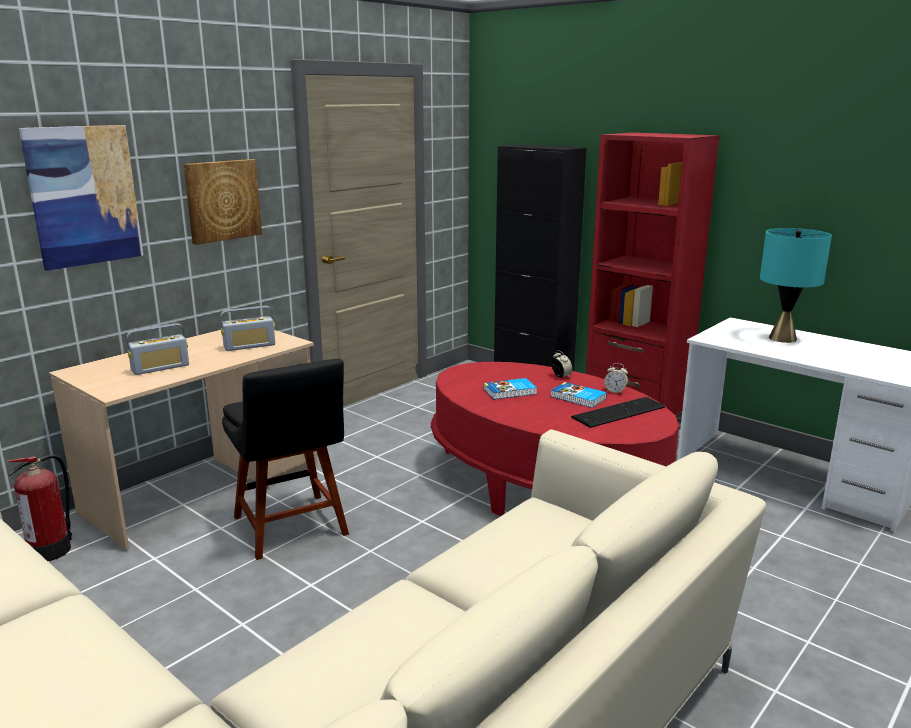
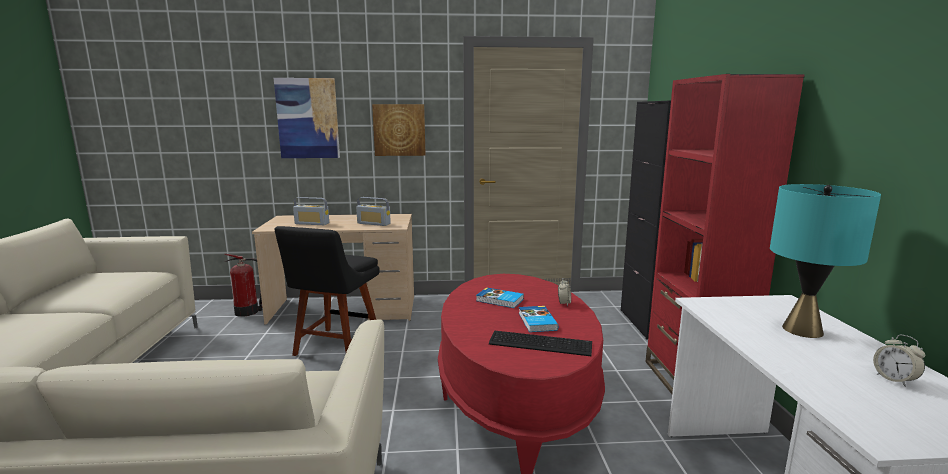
camera: 45 degrees right, 5 degrees down
alarm clock [604,363,628,394] -> alarm clock moved to [873,334,925,387]

